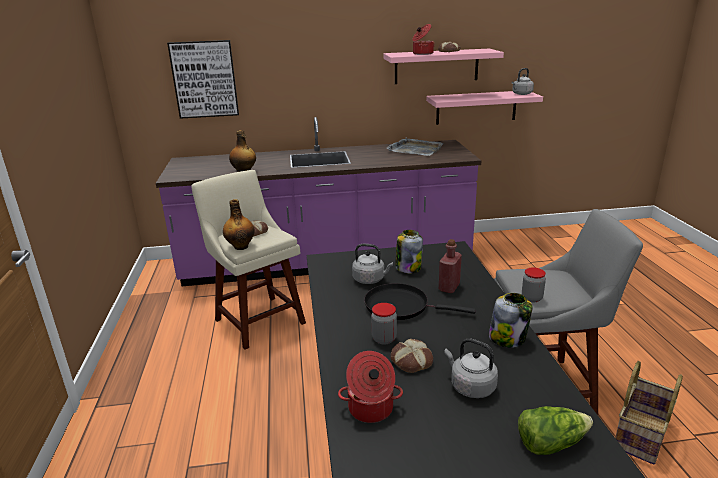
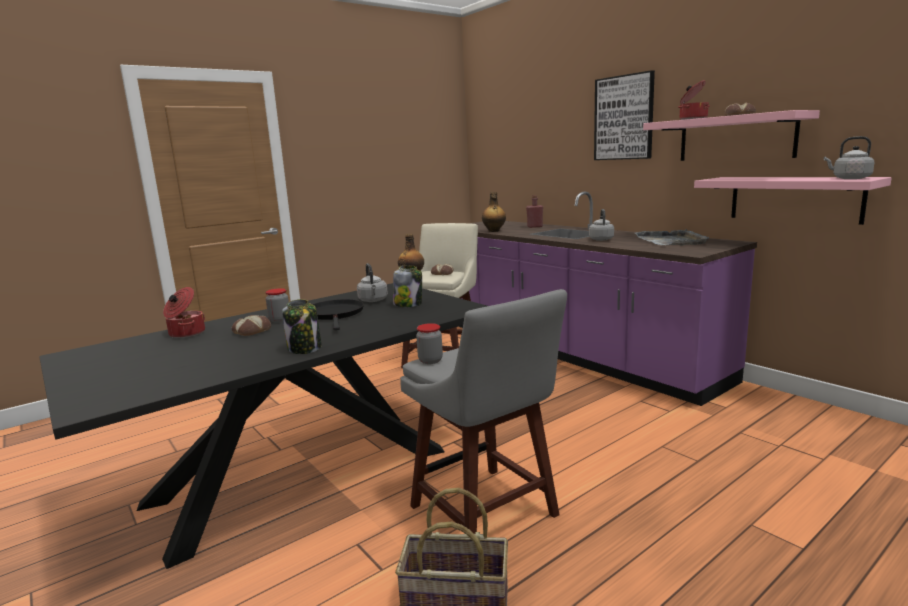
camera: 60 degrees right, 10 degrees down
picture [167,40,239,119] -> picture moved to [594,70,655,160]
red bottle [439,239,462,293] -> red bottle moved to [526,195,543,228]
grey kettle [444,338,498,398] -> grey kettle moved to [589,209,614,241]
lettuce [518,406,593,455] -> none

